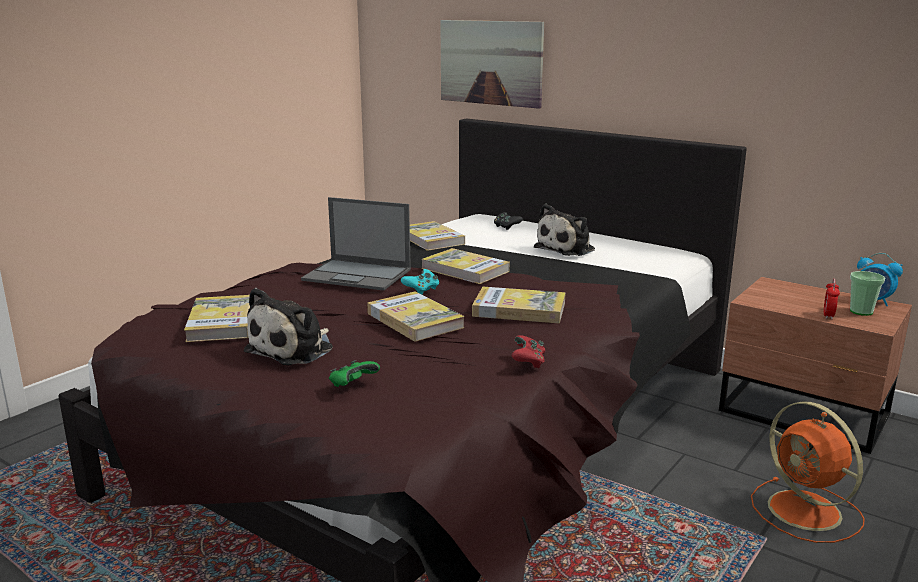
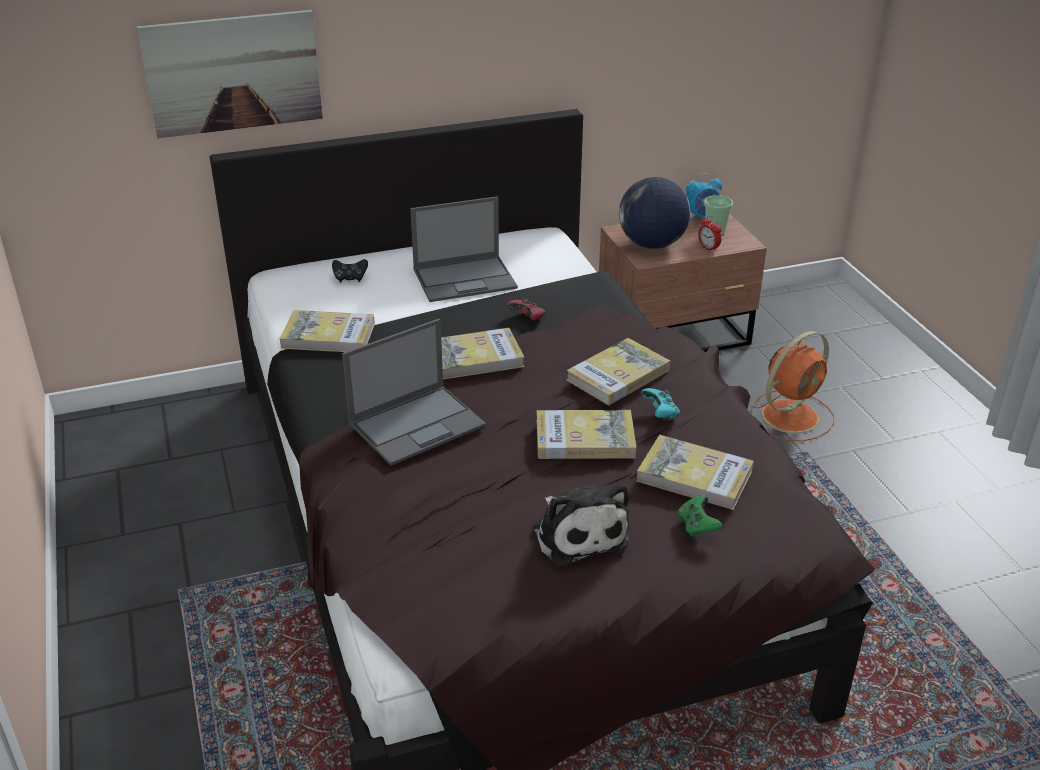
camera: 55 degrees left, 15 degrees up
book [184,295,250,342] -> book moved to [636,435,754,510]
turquoise game controller [401,269,439,295] -> turquoise game controller moved to [641,388,680,419]
red game controller [511,335,545,368] -> red game controller moved to [506,298,546,320]
plush toy [534,204,595,256] -> laptop [410,196,518,302]
orange fan [751,401,865,543] -> orange fan turned 45 degrees counterclockwise [753,331,834,441]
none -> globe [619,177,690,249]

